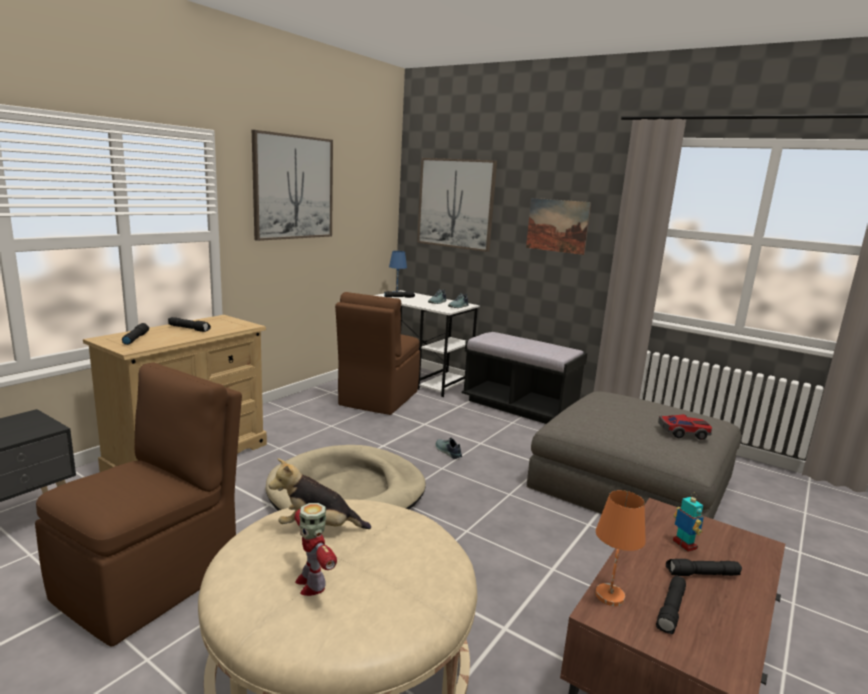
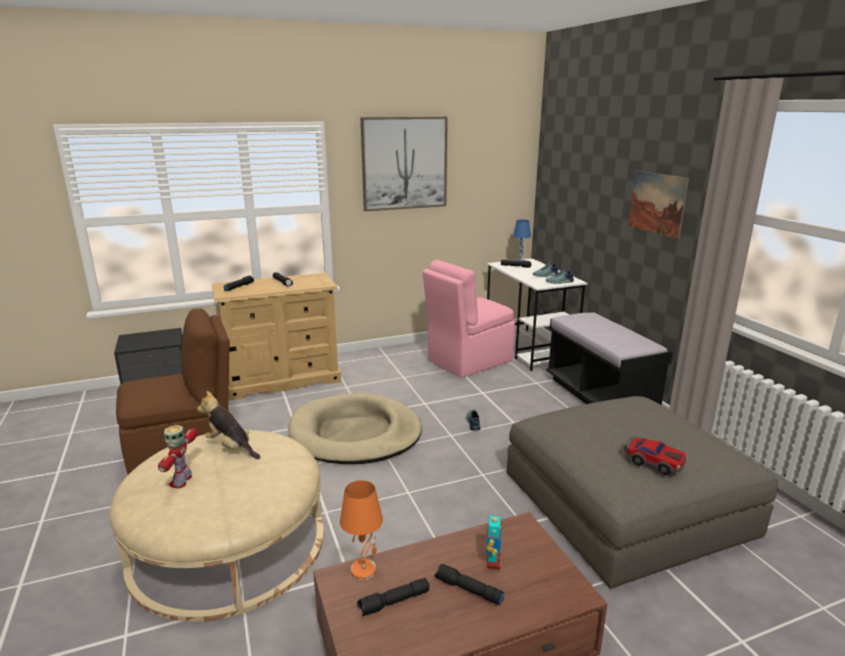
camera: 35 degrees right, 5 degrees up
brown chair [335,292,420,415] -> pink chair [422,260,515,378]
picture [417,158,497,252] -> none

